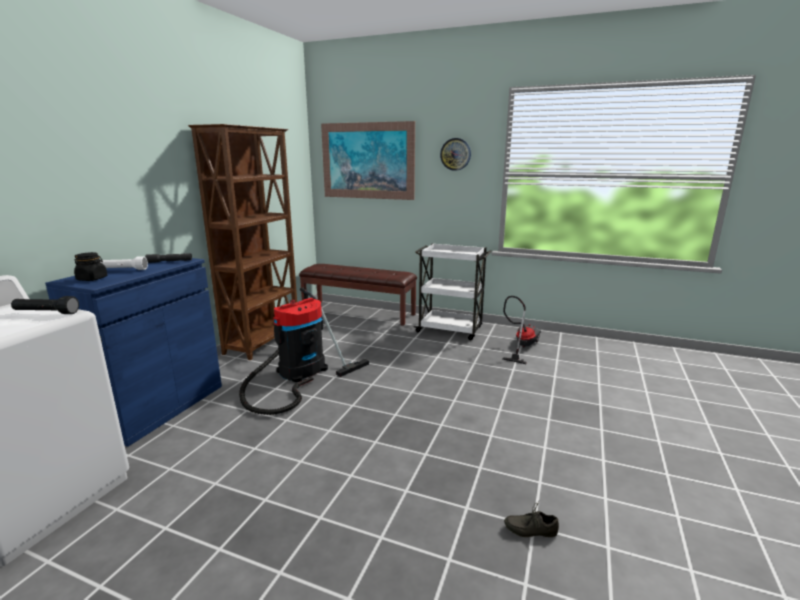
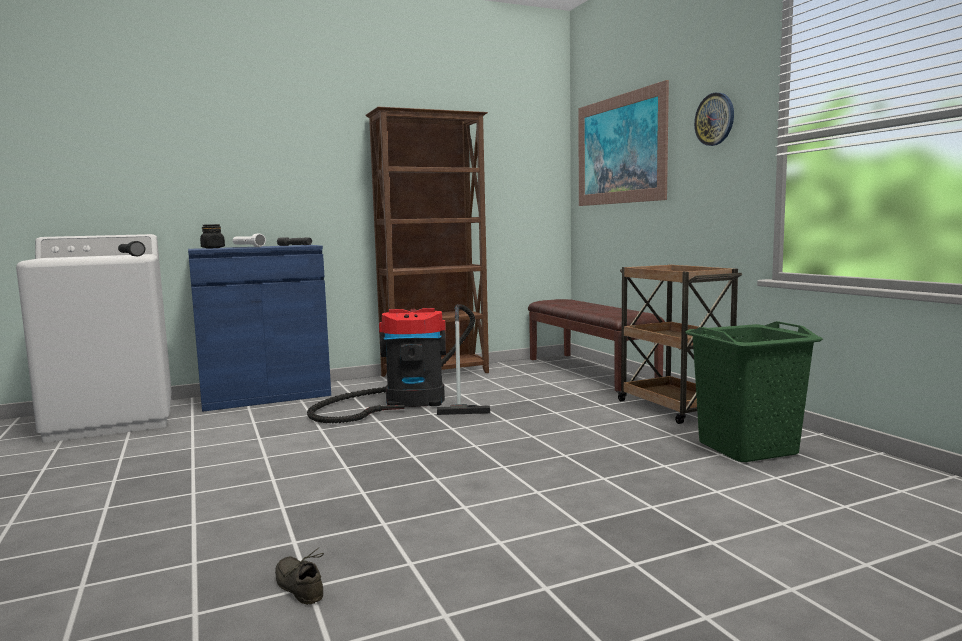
camera: 45 degrees right, 10 degrees down
white cart [414,243,492,340] -> brown cart [616,264,742,424]
vacuum cleaner [502,296,541,364] -> green laundry basket [685,321,823,462]

